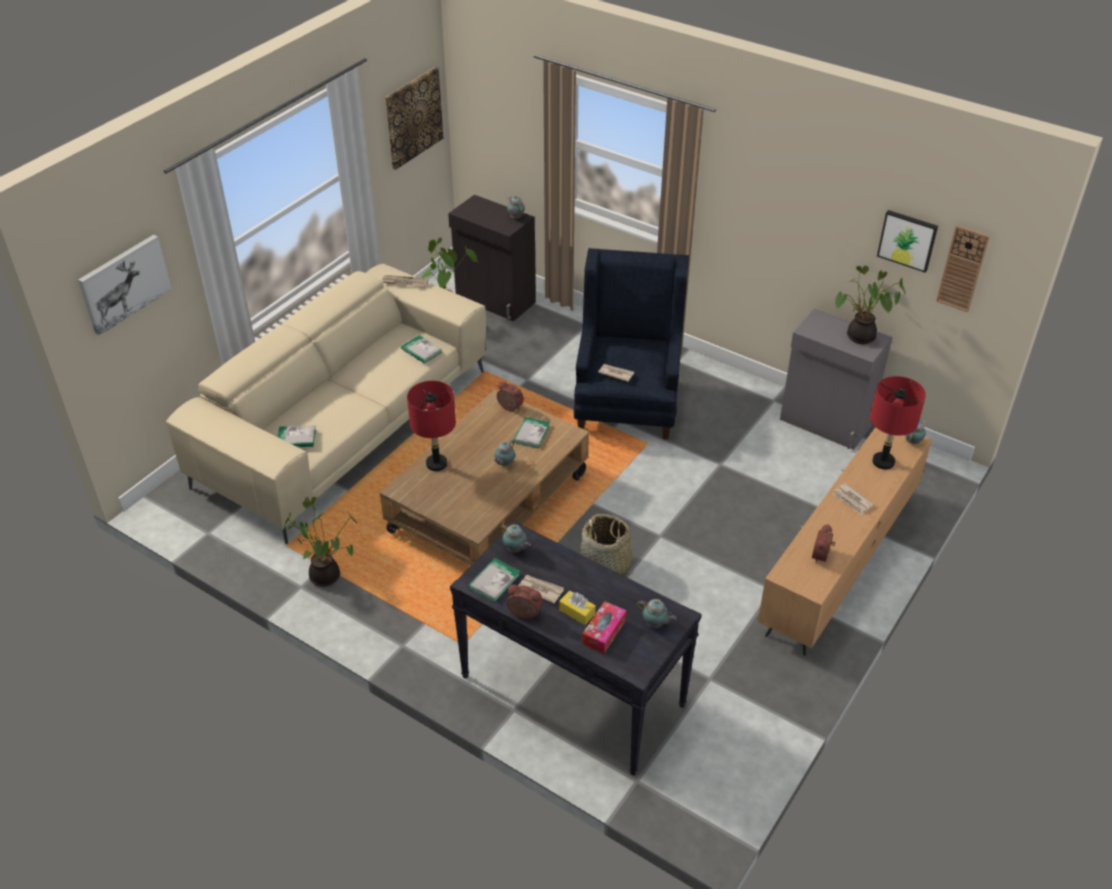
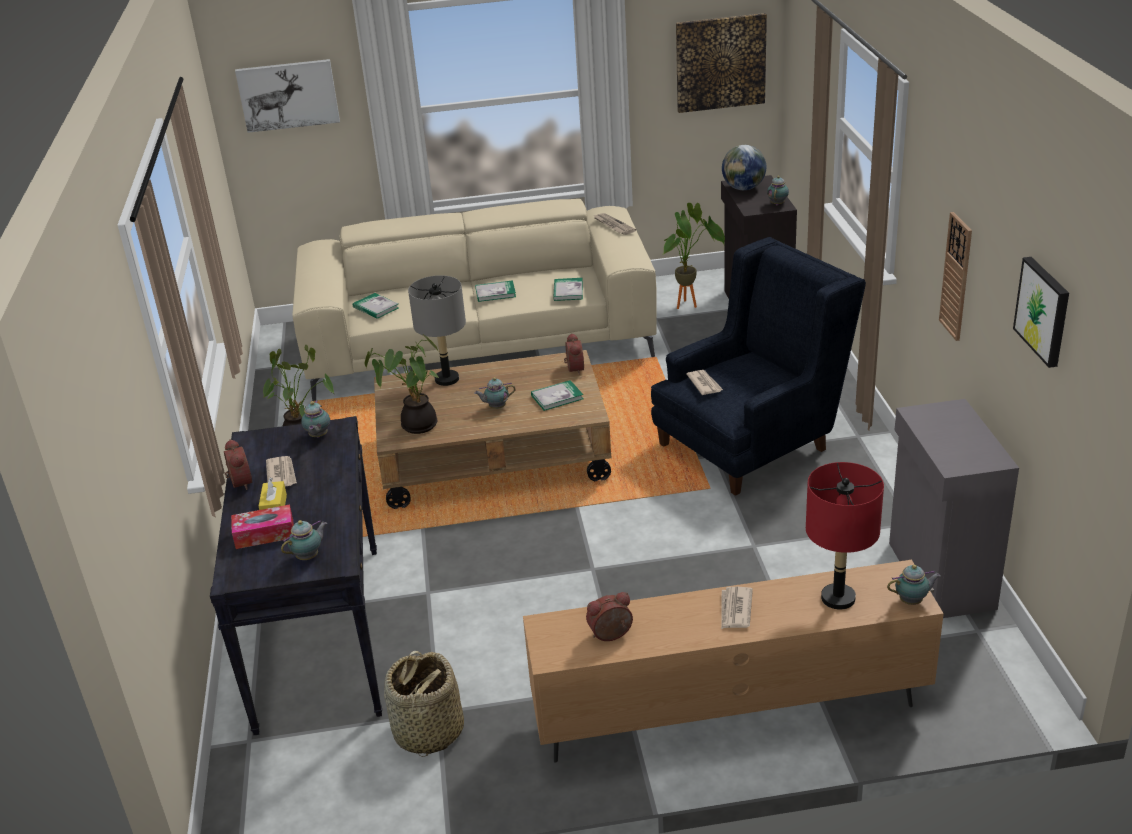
camera: 50 degrees right, 10 degrees down
red table lamp [407,381,456,471] -> grey table lamp [408,275,466,386]
book [468,558,520,602] -> book moved to [475,280,516,302]
basket [581,514,633,575] -> basket moved to [384,651,464,757]
teapot [637,599,676,628] -> teapot turned 120 degrees counterclockwise [281,520,327,560]
potted plant [835,266,906,344] -> potted plant moved to [365,334,439,434]
wall clock [936,225,990,312] -> wall clock moved to [939,212,972,341]
none -> globe [722,145,766,190]

